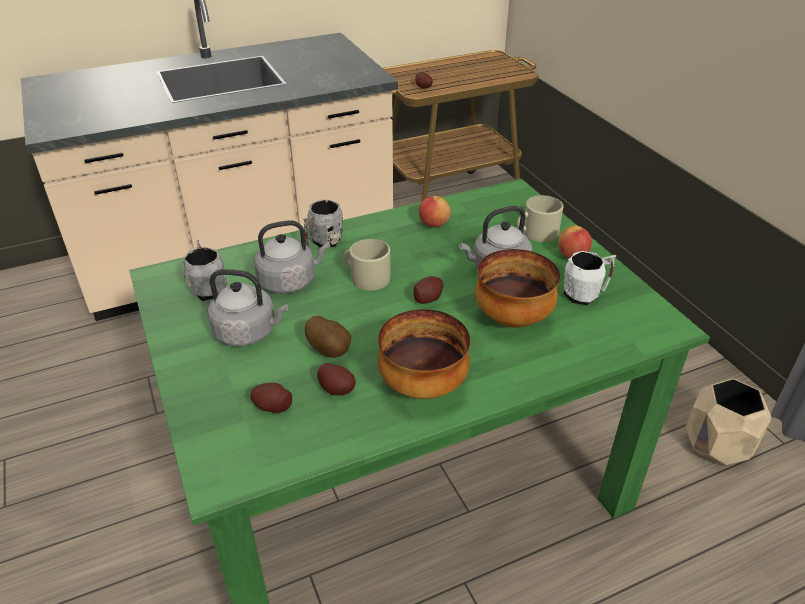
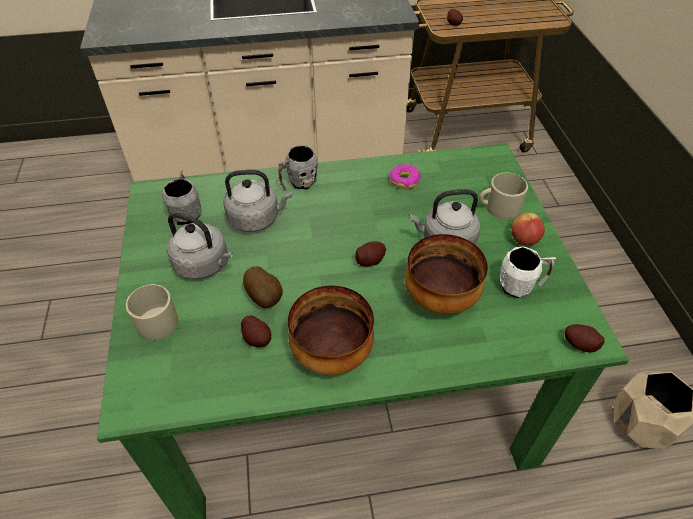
camera: 15 degrees right, 10 degrees up
potato [250,383,292,413] -> potato moved to [565,324,605,352]
beige mug [344,239,390,291] -> beige mug moved to [126,284,178,340]
apple [419,196,451,227] -> donut [390,164,421,189]

